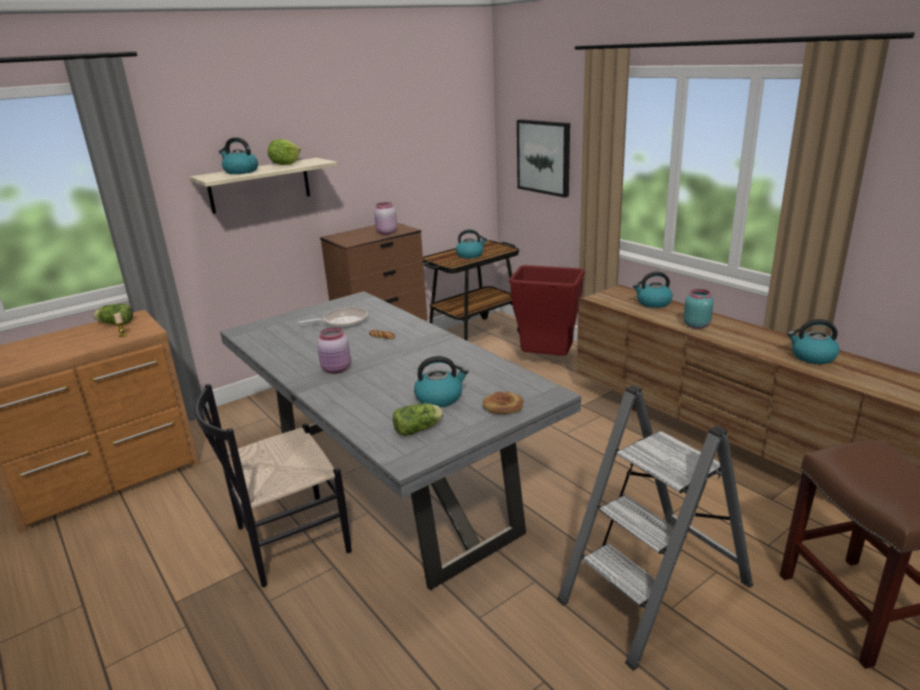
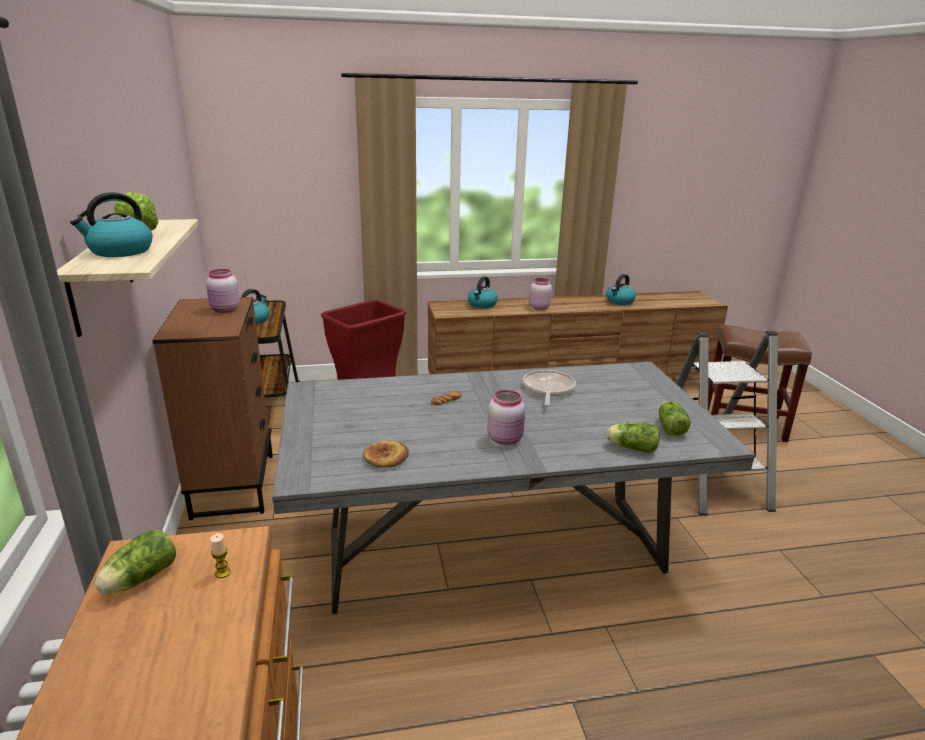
camera: 65 degrees left, 0 degrees up
black chair [194,384,352,587] -> none
frying pan [298,307,368,328] -> frying pan moved to [523,370,576,406]
kettle [414,356,468,407] -> none
bread [483,392,523,414] -> bread moved to [364,440,409,468]
picture [517,119,570,198] -> none
turquoise jar [684,289,713,329] -> pink jar [529,278,552,310]
none -> lettuce [606,422,660,453]

